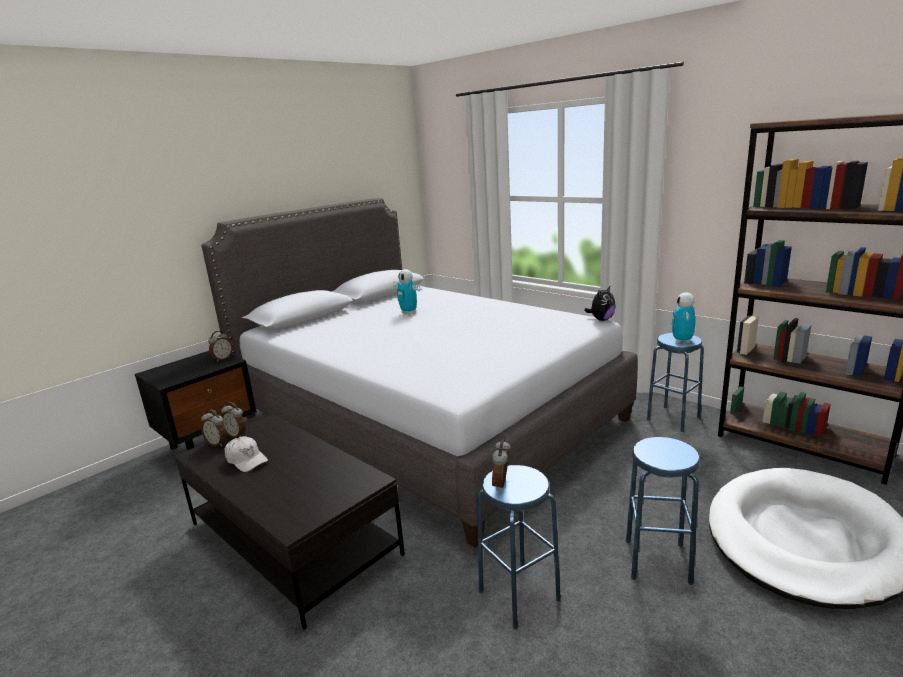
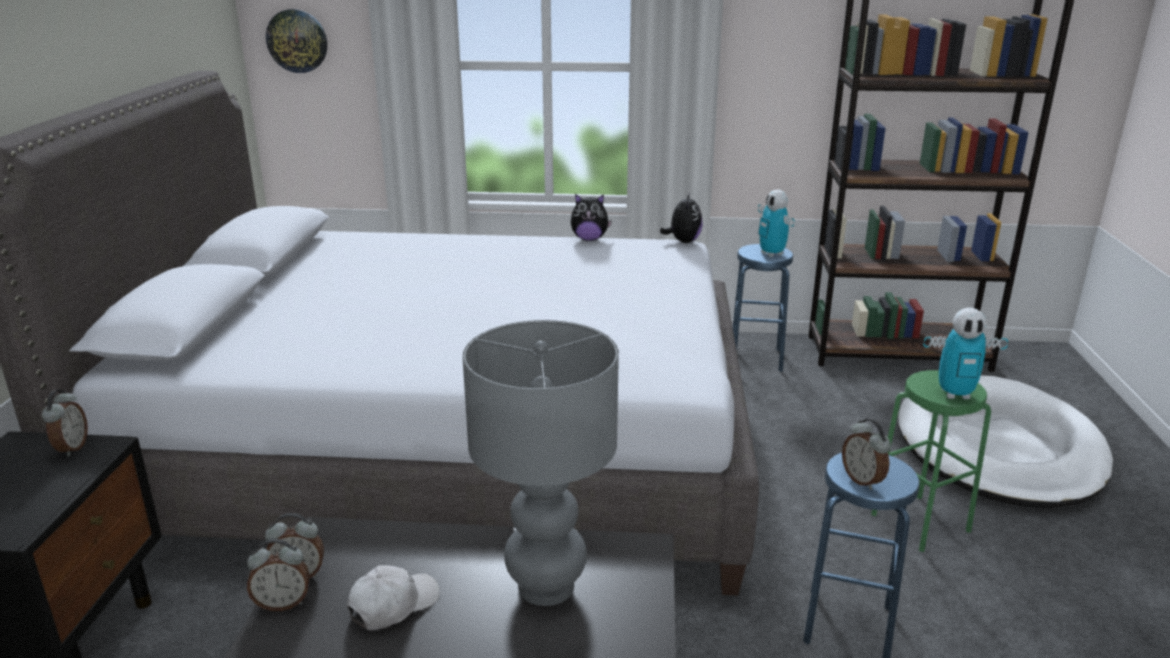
camera: 40 degrees left, 5 degrees up
white cap [224,436,268,472] -> white cap turned 45 degrees counterclockwise [347,565,440,630]
toy robot [393,269,420,314] -> toy robot moved to [923,308,1008,399]
blue stool [626,437,700,585] -> green stool [871,370,991,552]
none -> wall clock [266,9,327,73]
none -> grey table lamp [463,320,619,606]
none -> plush toy [571,194,612,241]

